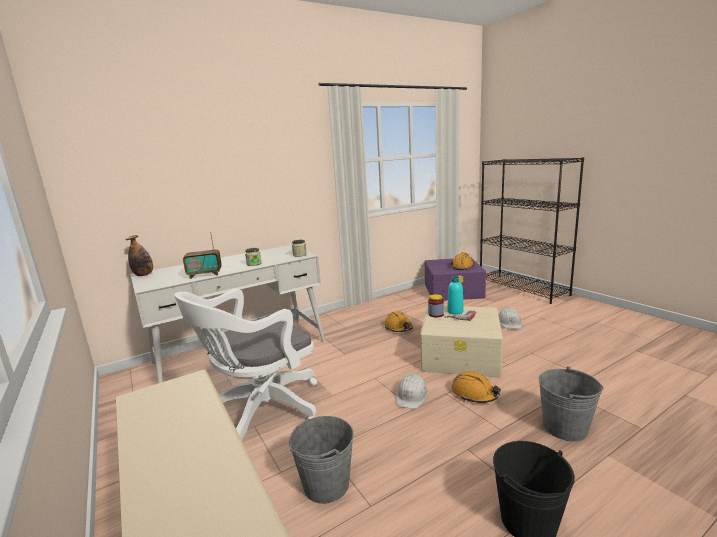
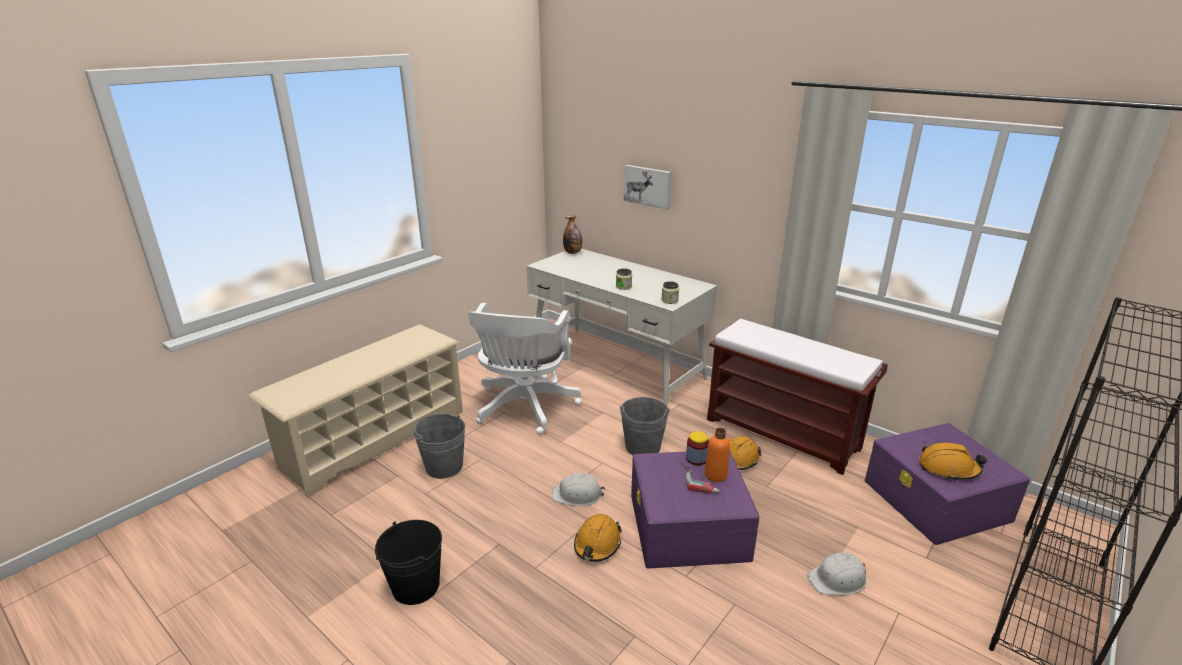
camera: 70 degrees right, 10 degrees up
white office chair [174,289,317,440] -> white office chair turned 105 degrees counterclockwise [468,303,582,435]
radio [183,232,222,279] -> none
beige storage box [420,306,503,377] -> purple storage box [631,451,760,569]
turquoise bottle [447,276,464,314] -> orange bottle [704,428,730,482]
grey bucket [539,366,604,441] -> grey bucket moved to [620,397,670,455]
none -> picture [624,165,672,210]
none -> brown bench [707,319,888,475]

